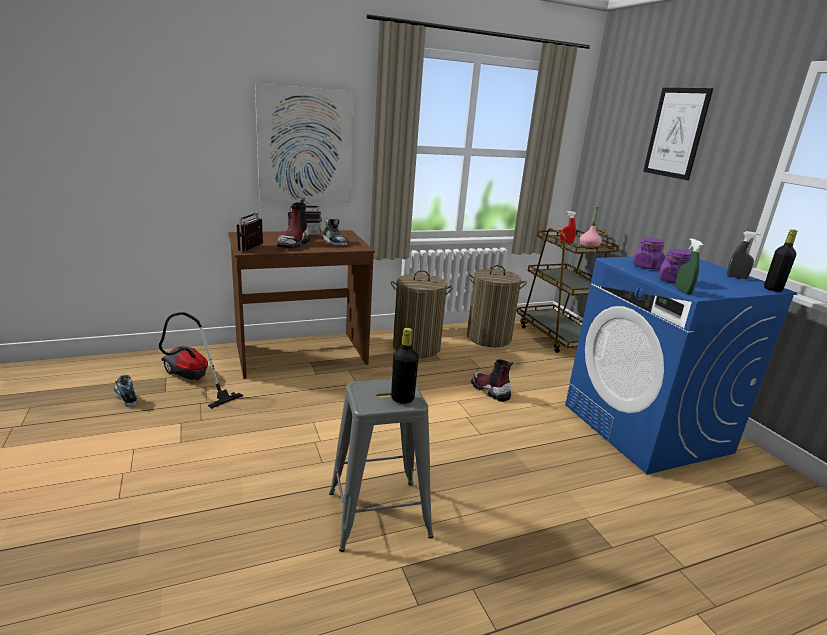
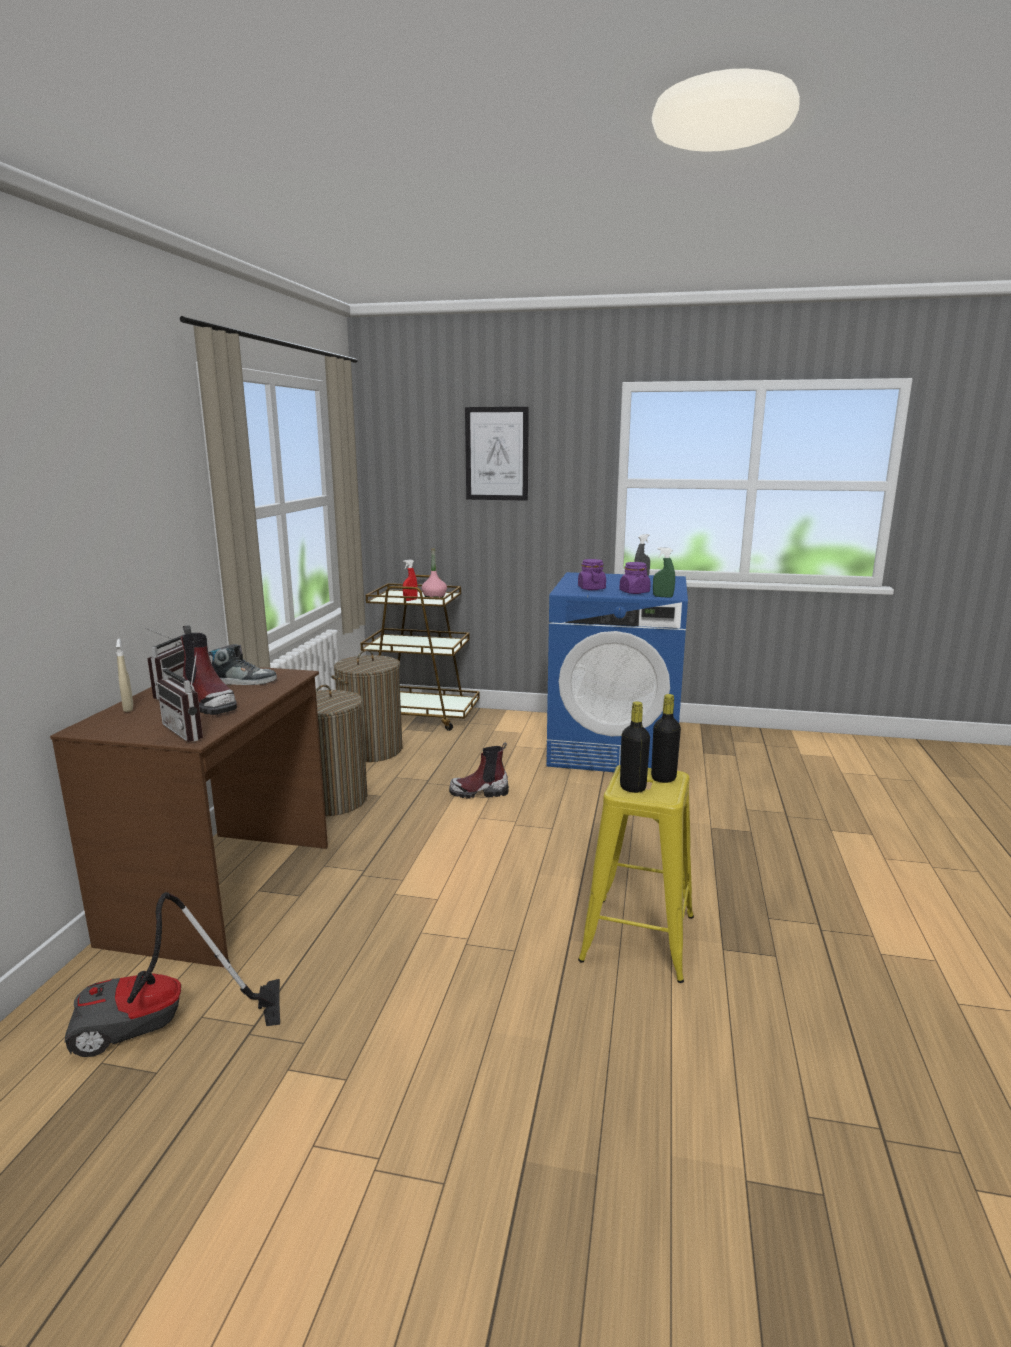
camera: 55 degrees left, 5 degrees down
shoe [114,375,137,407] -> none
picture [255,83,353,202] -> none
grey stool [329,379,433,552] -> yellow stool [578,765,694,983]
black bottle [764,229,797,292] -> black bottle moved to [620,701,650,793]
none -> beige spray bottle [116,639,133,712]

